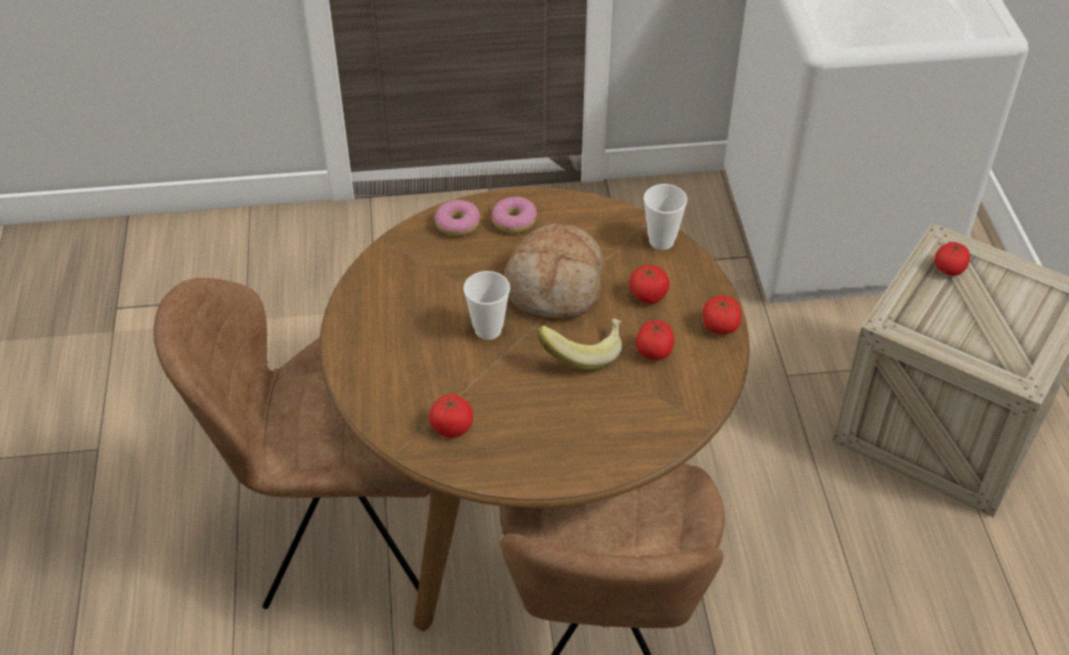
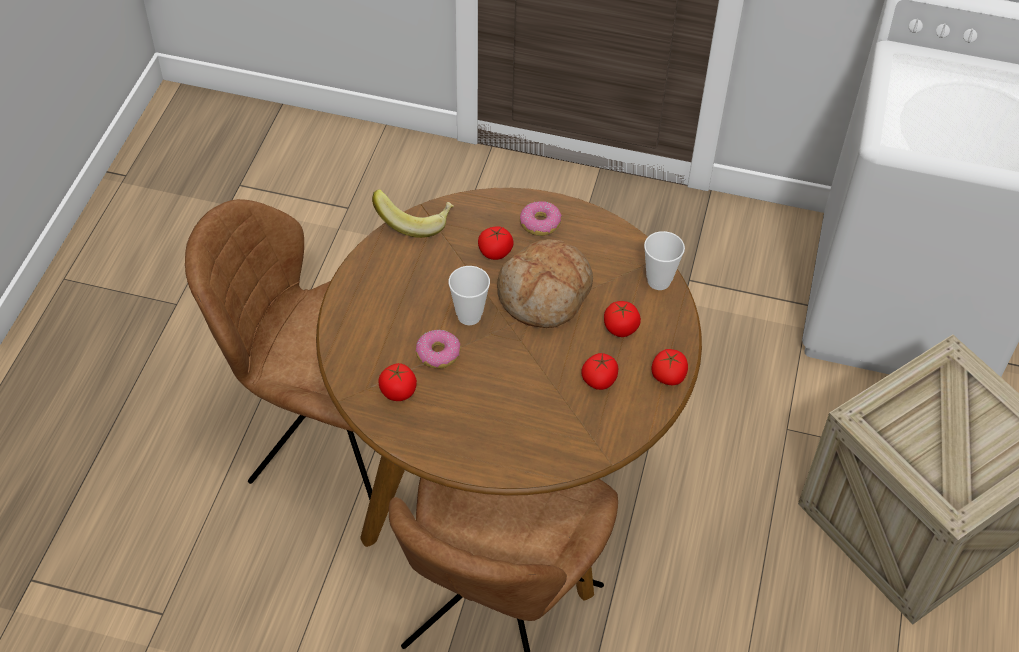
camera: 20 degrees right, 5 degrees up
donut [435,200,481,236] -> donut moved to [416,330,461,369]
banana [538,319,623,370] -> banana moved to [372,189,454,238]
tomato [934,242,970,276] -> tomato moved to [478,226,514,260]

